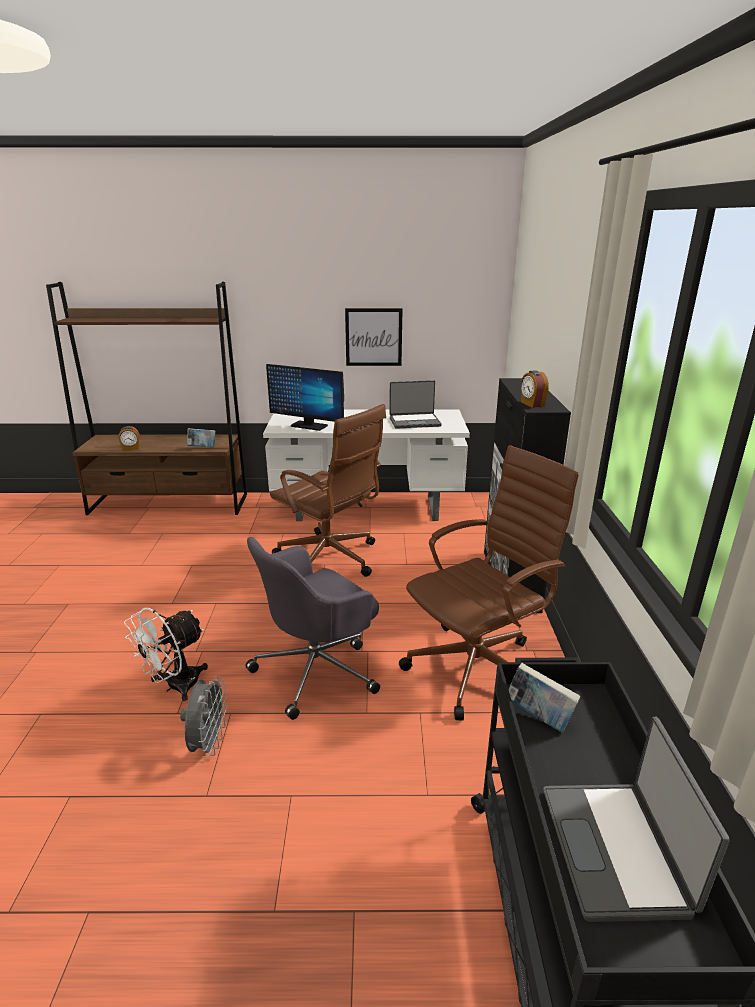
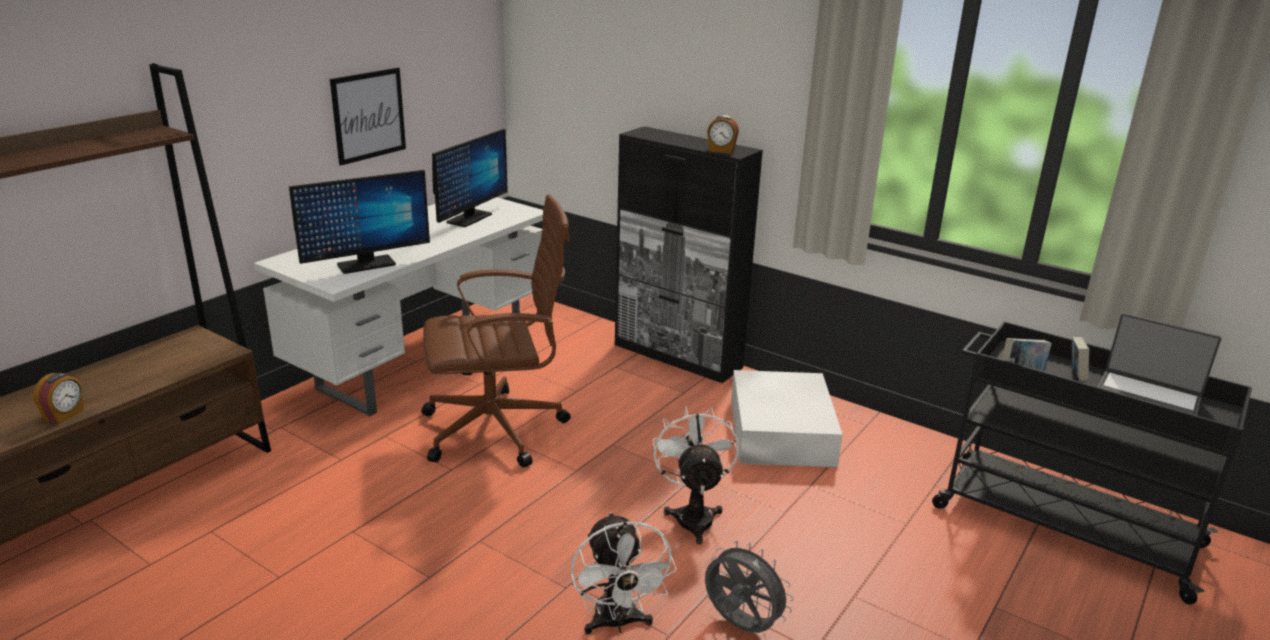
camera: 55 degrees left, 0 degrees up
book [187,428,216,448] -> book moved to [1072,337,1089,381]
grey office chair [245,537,380,720] -> white fan [653,407,739,544]
laptop [389,380,442,429] -> monitor [432,129,508,227]
brown office chair [399,445,579,720] -> white storage box [731,370,843,467]

